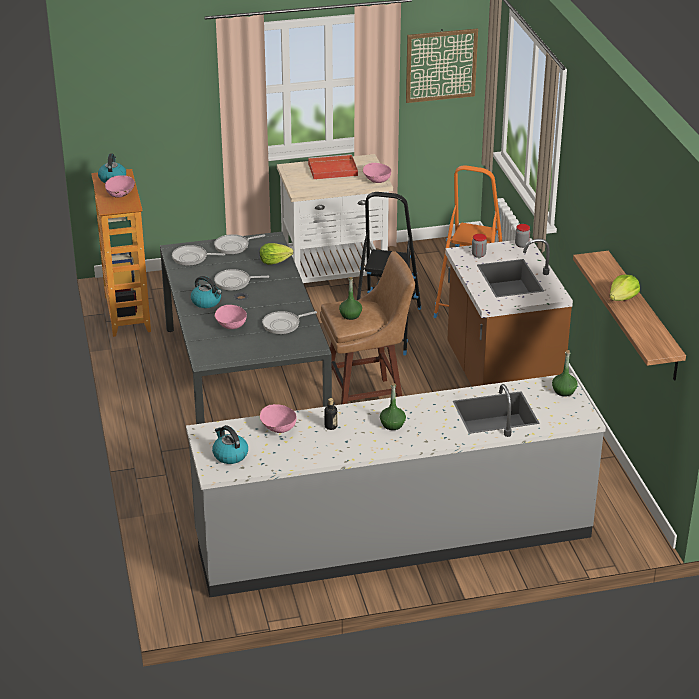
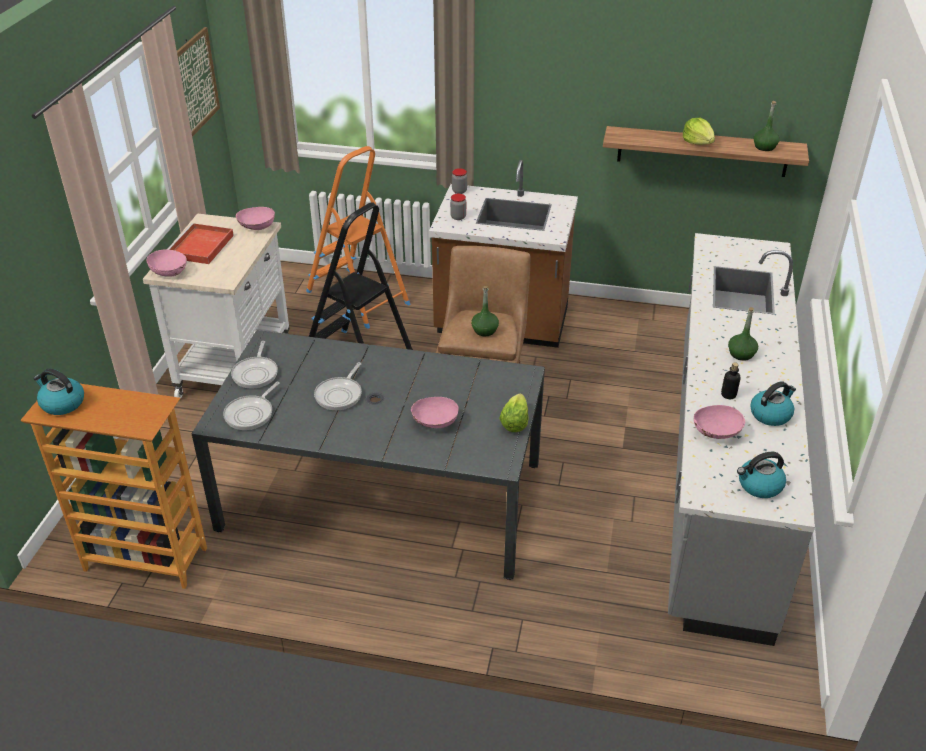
camera: 65 degrees left, 5 degrees up
pink bowl [105,175,135,198] -> pink bowl moved to [146,249,187,277]
kettle [191,276,222,308] -> kettle moved to [750,381,796,426]
lettuce [260,243,293,265] -> lettuce moved to [499,393,529,432]
frying pan [262,311,317,334] -> none
green bottle [552,350,578,397] -> green bottle moved to [754,101,780,151]

